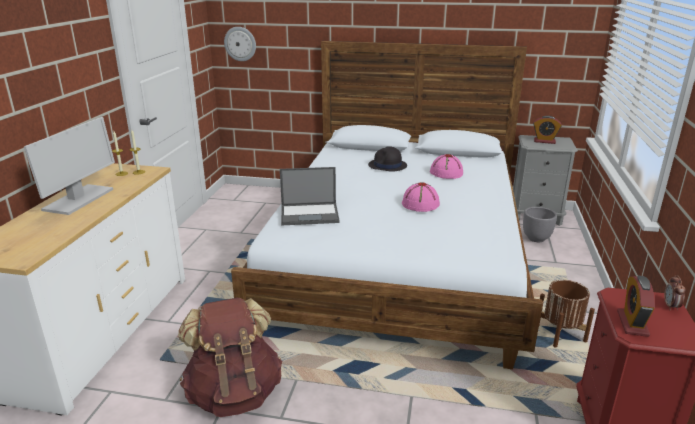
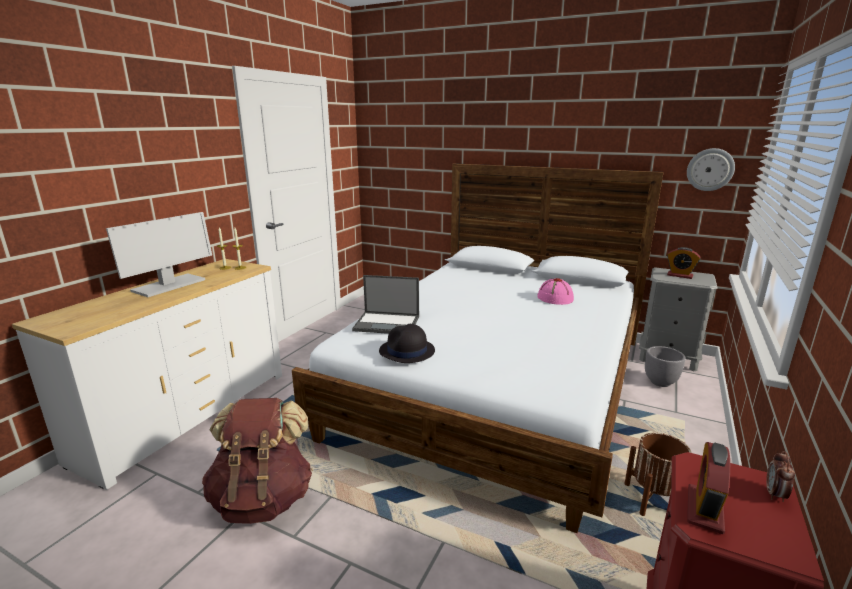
camera: 15 degrees right, 5 degrees down
wall clock [224,27,256,61] -> wall clock moved to [687,148,735,191]
black hat [368,146,407,172] -> black hat moved to [379,324,435,363]
pink hat [402,182,440,212] -> none

